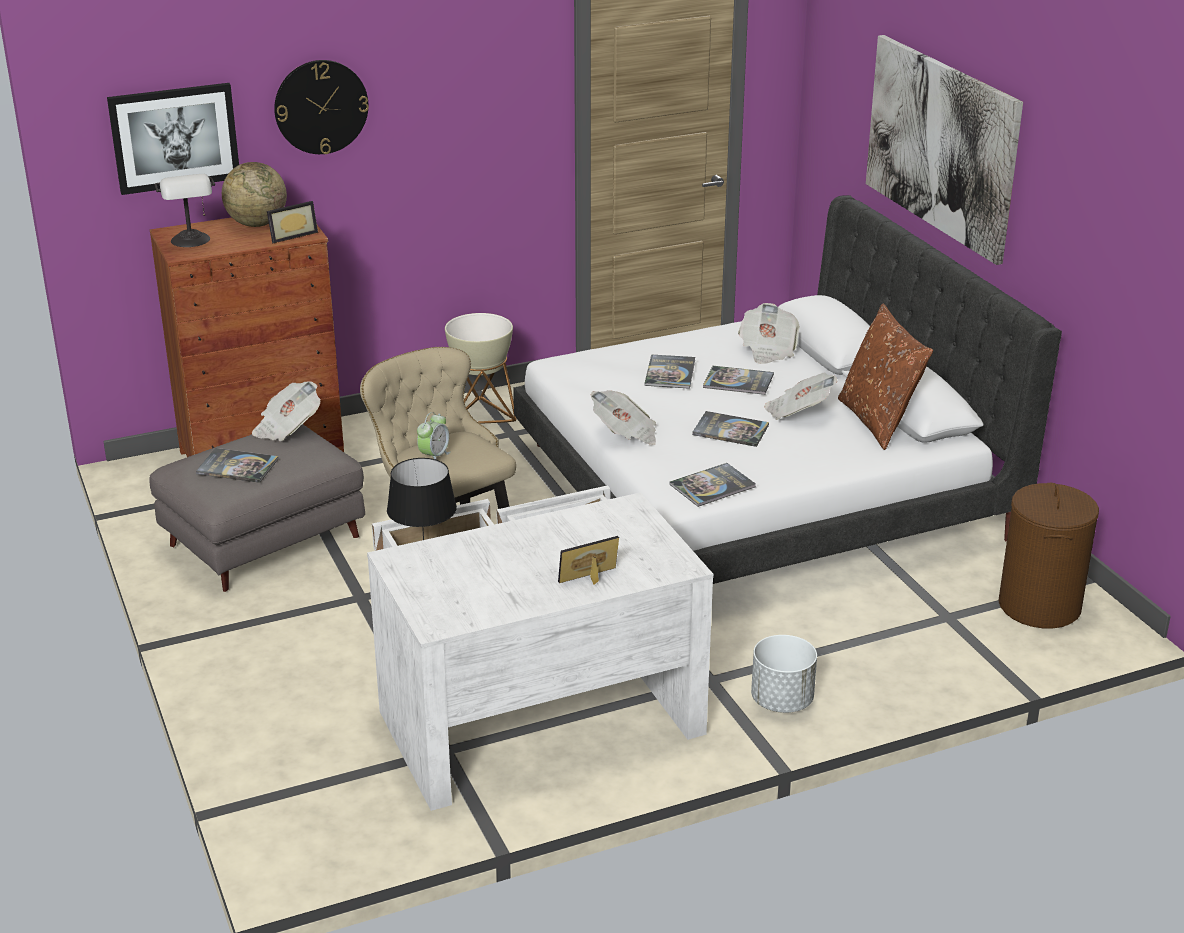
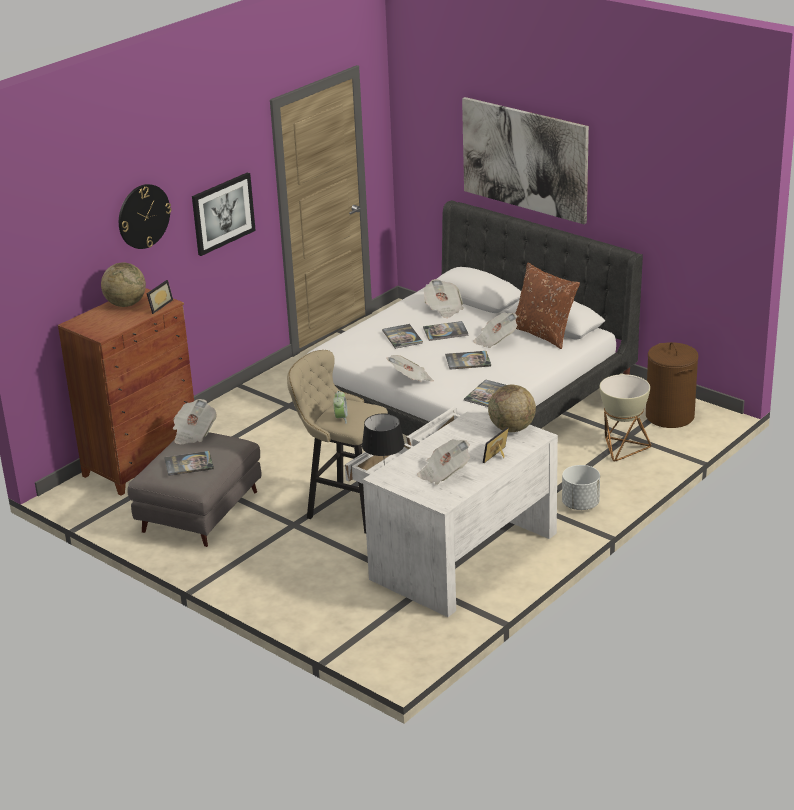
camera: 25 degrees left, 0 degrees up
picture [107,83,239,195] -> picture moved to [192,172,256,256]
table lamp [155,174,215,247] -> none
planter [445,313,517,424] -> planter moved to [600,374,651,462]
none -> newspaper [417,439,470,485]
none -> globe [488,385,536,432]

